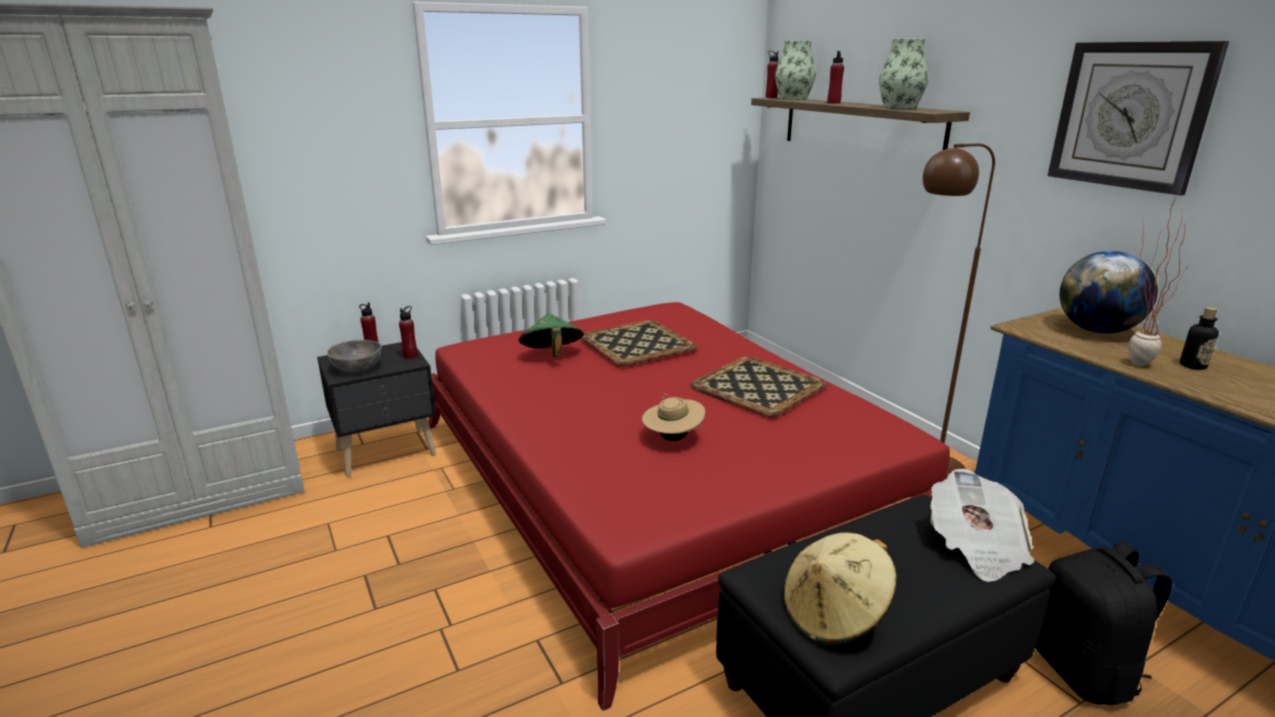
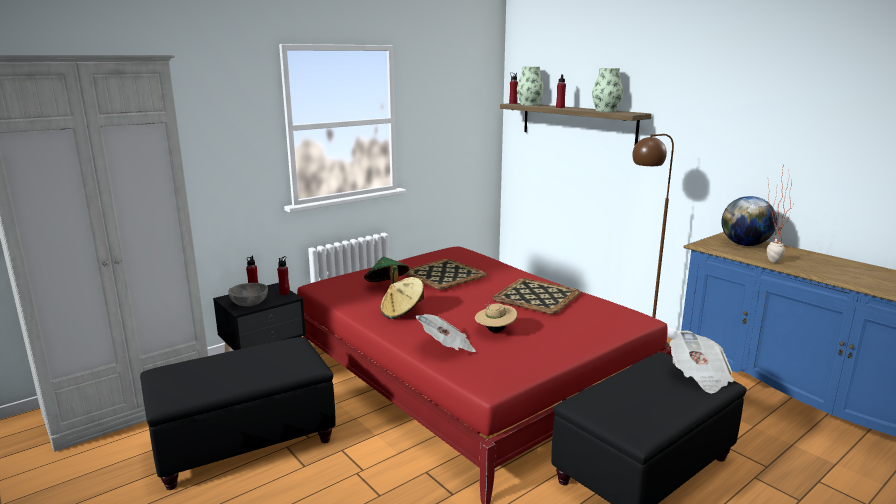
camera: 10 degrees left, 5 degrees down
beige hat [783,533,897,645] -> beige hat moved to [380,277,424,319]
black backpack [1035,542,1172,705] -> none
wall clock [1048,41,1229,196] -> none
bottle [1180,307,1219,370] -> none
none -> black ottoman [140,337,336,490]
none -> newspaper [416,314,476,352]

